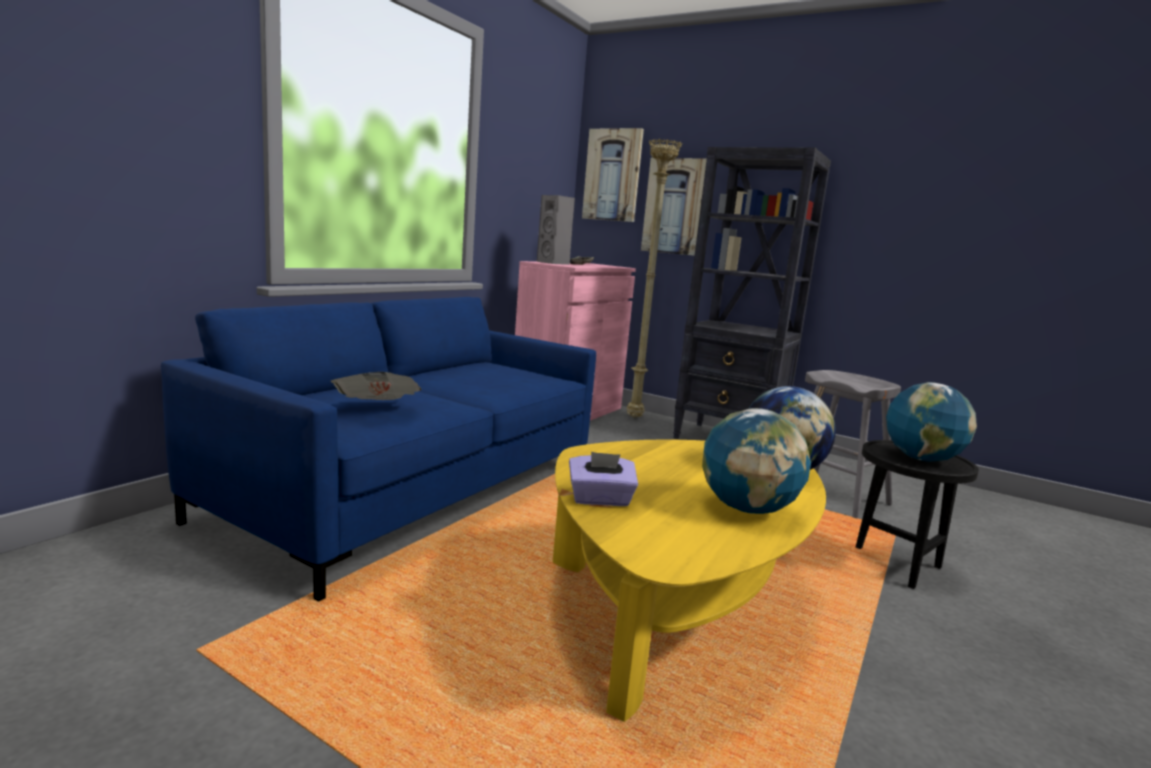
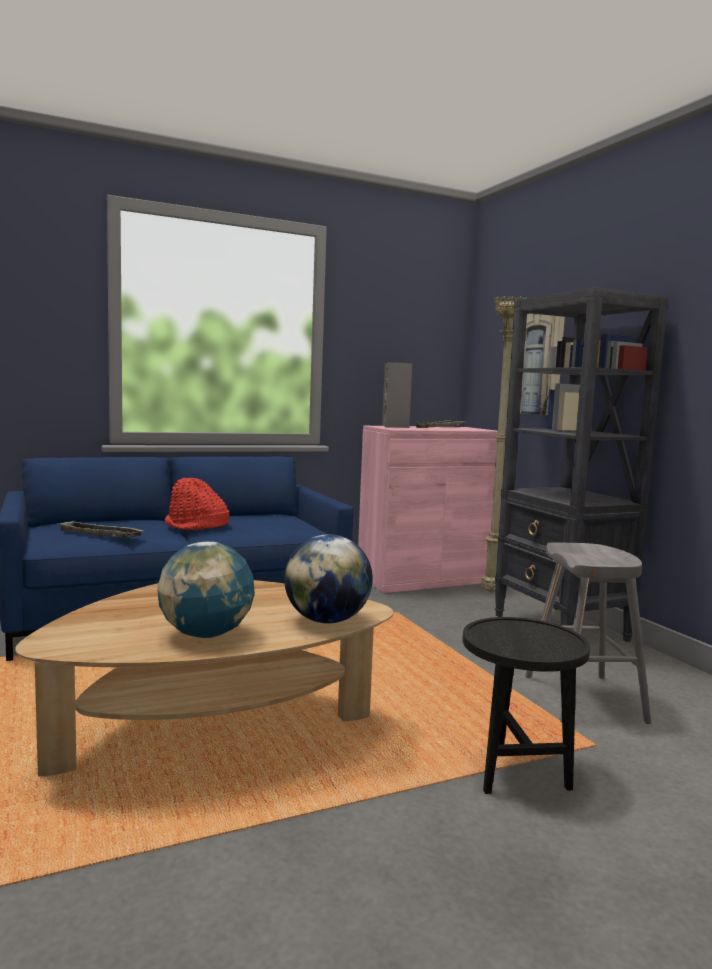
camera: 35 degrees right, 5 degrees down
newspaper [330,372,422,400] -> tray [57,521,142,538]
yellow coffee table [553,440,826,722] -> brown coffee table [15,580,393,777]
purple tissue box [569,452,638,506] -> none
picture [582,128,644,222] -> none
globe [886,382,977,462] -> none
none -> red hat [165,478,229,530]

